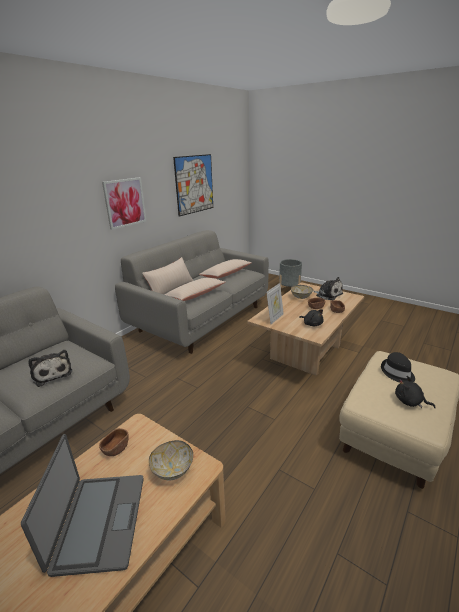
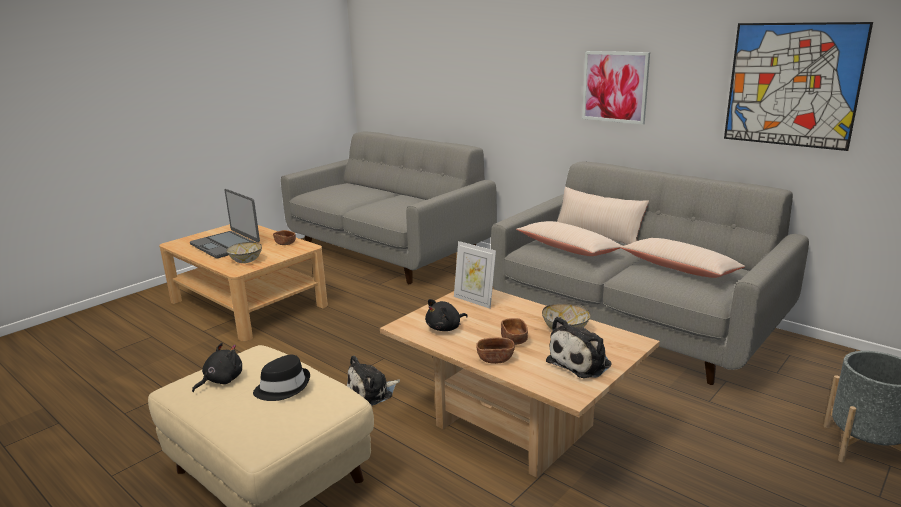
camera: 95 degrees right, 5 degrees down
laptop [21,434,144,577] -> laptop turned 45 degrees clockwise [190,189,260,258]
plush toy [28,350,72,387] -> plush toy moved to [347,355,400,406]

